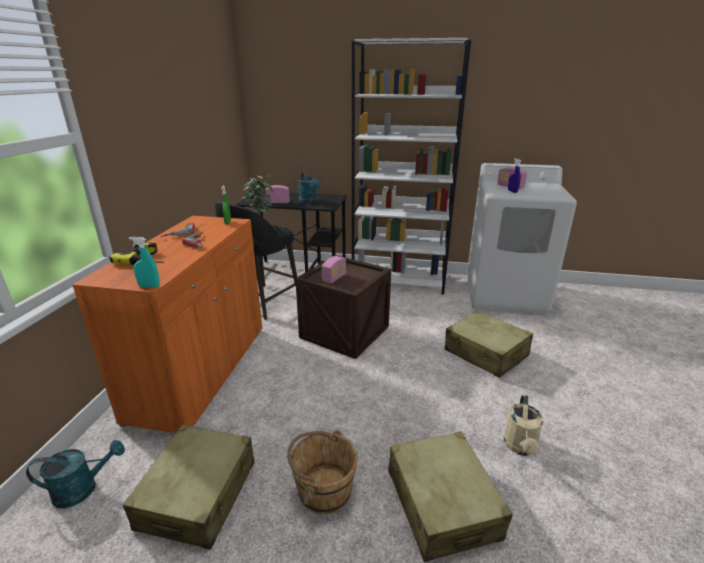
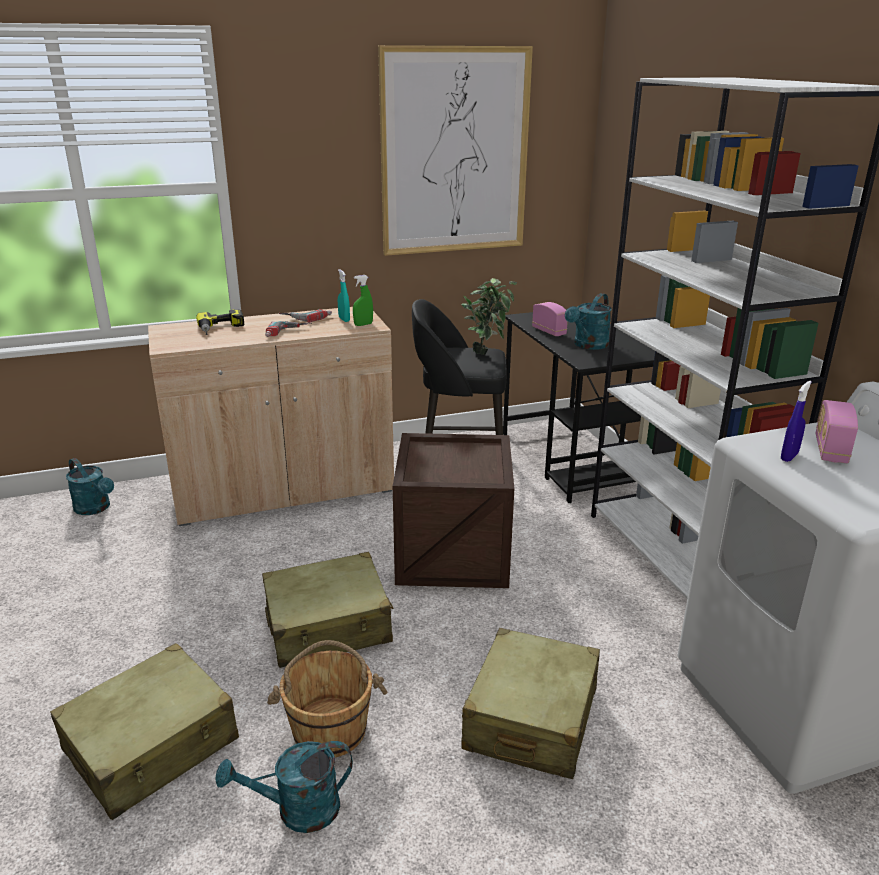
camera: 60 degrees right, 0 degrees up
orange cabinet [72,216,262,433] -> beige cabinet [148,307,394,526]
beige suitcase [123,425,255,550] -> beige suitcase moved to [262,552,393,668]
turquoise spray bottle [129,237,160,287] -> turquoise spray bottle moved to [338,269,350,322]
brown bucket [287,430,358,514] -> brown bucket moved to [267,640,387,758]
radio [322,256,346,284] -> none
beige watering can [503,394,543,456] -> turquoise watering can [215,741,353,833]
none -> picture [378,45,533,256]

